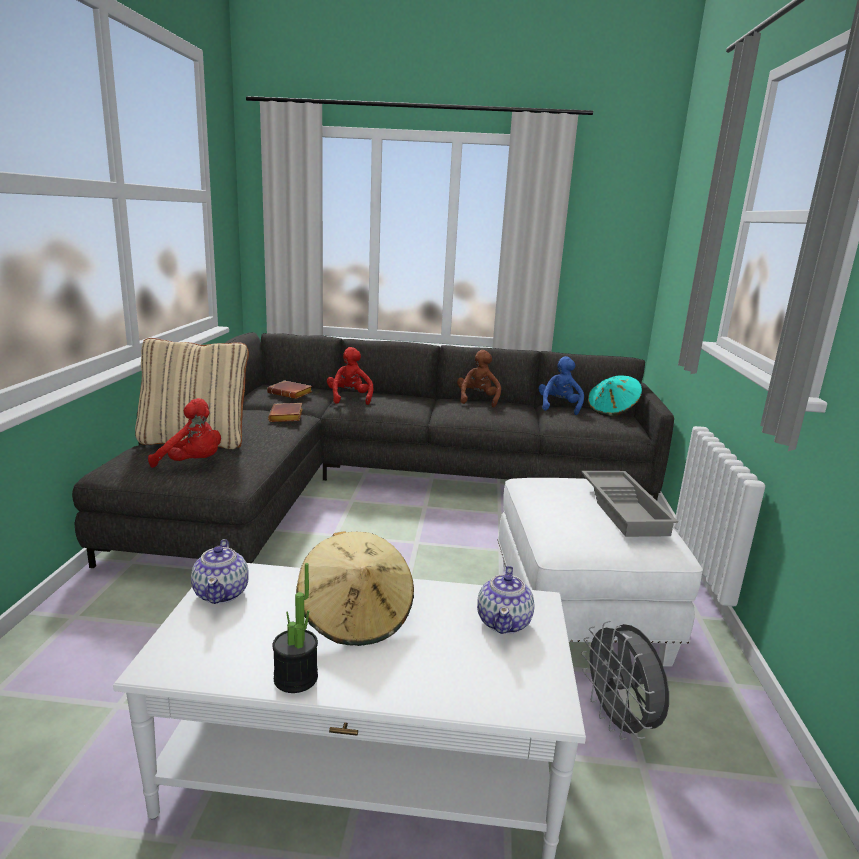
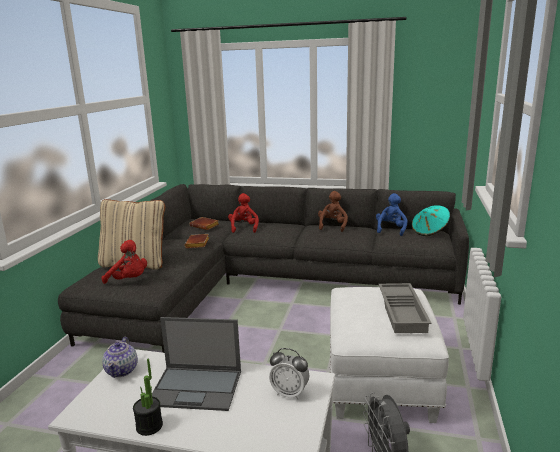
camera: 10 degrees right, 0 degrees up
beige hat [296,531,414,646] -> laptop [152,317,241,411]
teapot [477,566,534,634] -> alarm clock [269,348,309,400]

